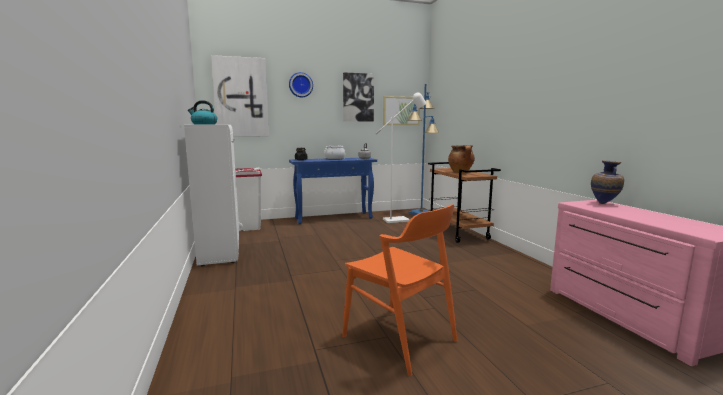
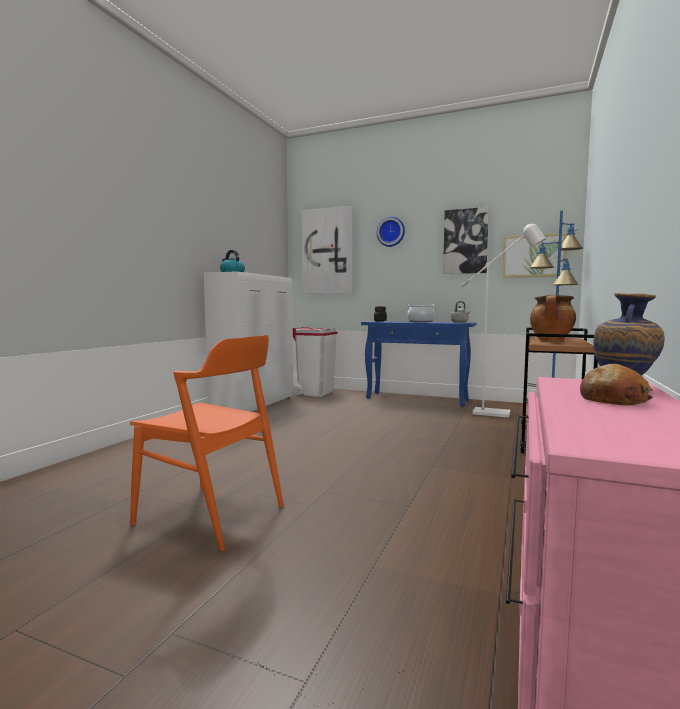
camera: 40 degrees right, 5 degrees down
orange chair [342,205,458,376] -> orange chair turned 60 degrees counterclockwise [130,335,284,551]
none -> bread [580,364,653,405]

